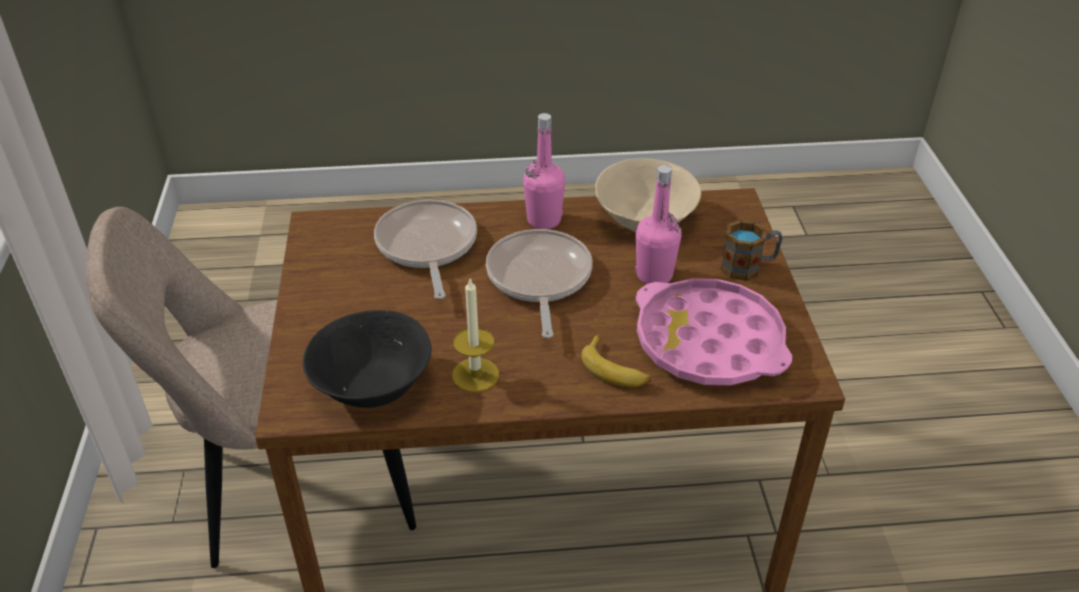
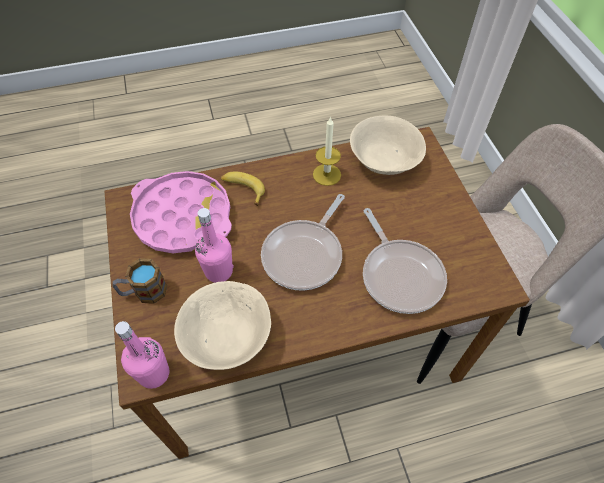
camera: 170 degrees right, 15 degrees up
black bowl [303,310,432,408] -> beige bowl [350,115,426,175]
frying pan [486,229,593,338] -> frying pan turned 45 degrees clockwise [261,194,345,291]
pink bottle [523,113,566,229] -> pink bottle moved to [115,321,169,389]

